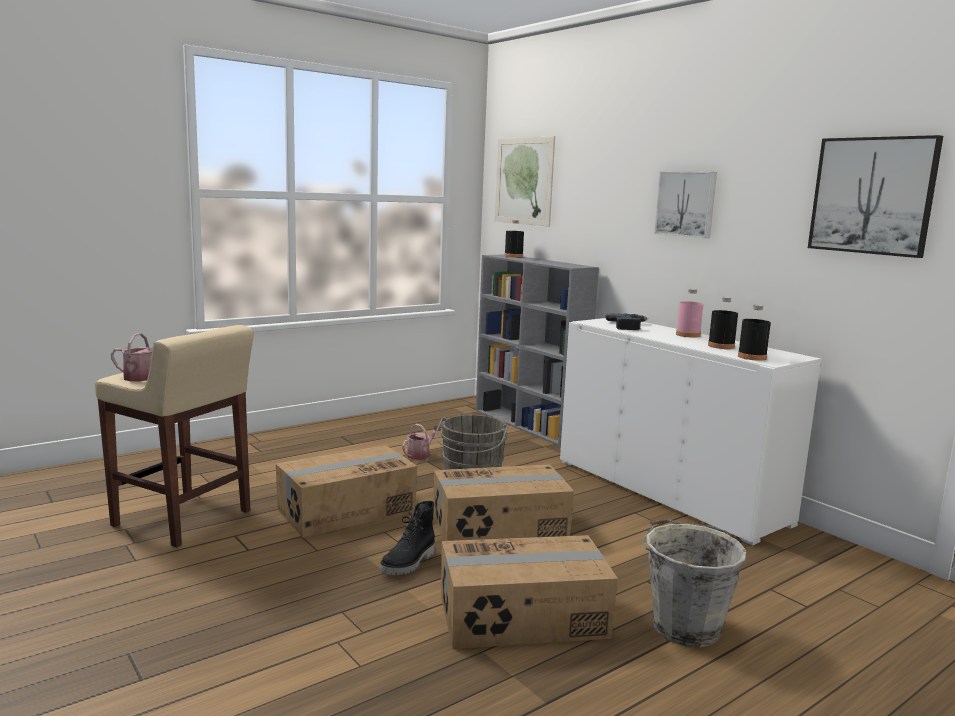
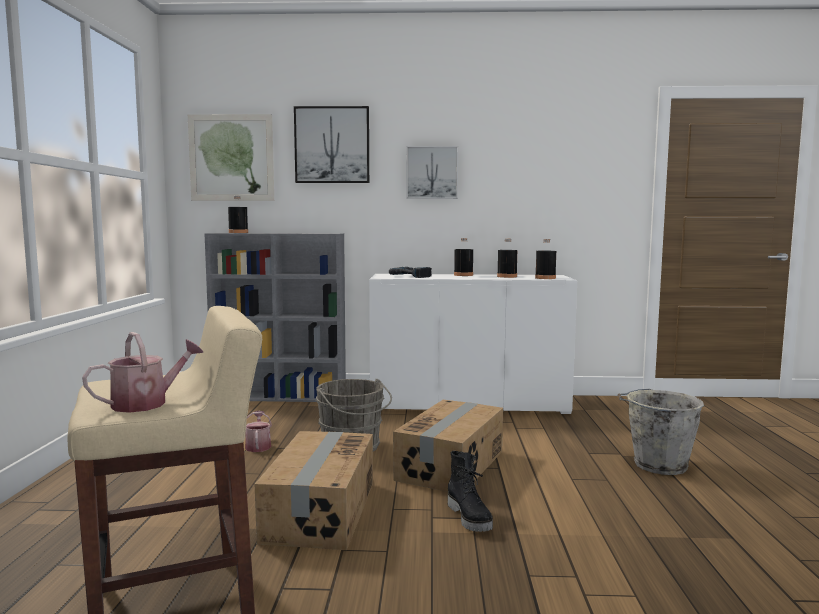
camera: 50 degrees left, 5 degrees down
cardboard box [441,535,618,649] -> none
pink bottle [676,289,703,338] -> black bottle [454,238,473,276]
picture [808,135,943,258] -> picture moved to [294,106,369,183]

